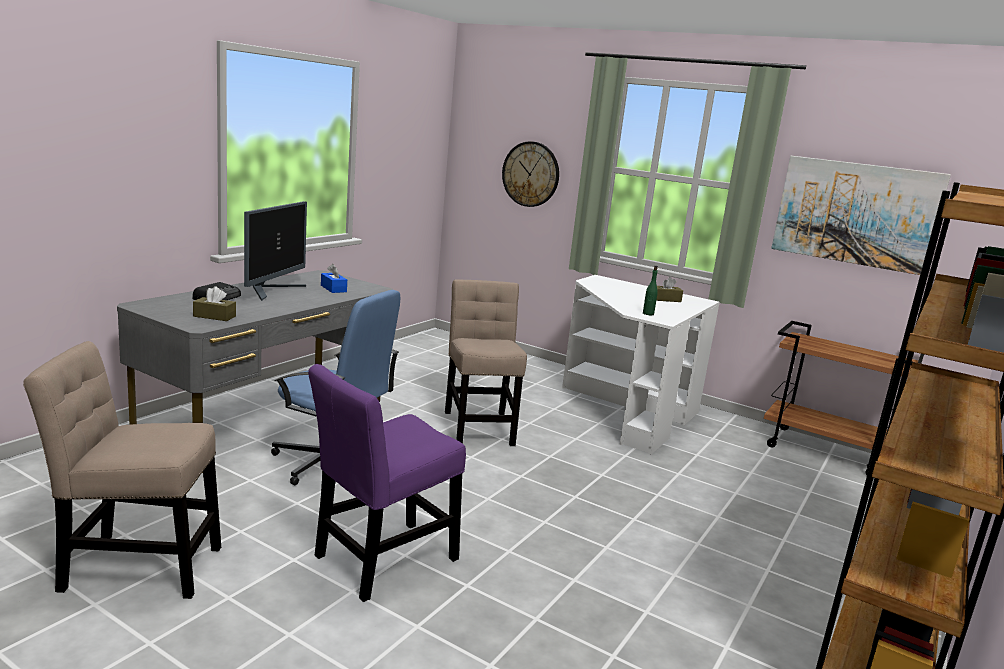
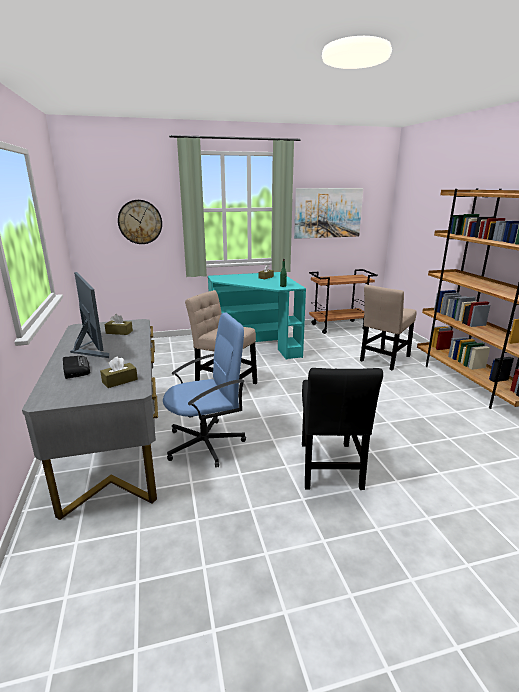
camera: 45 degrees left, 5 degrees up
beige chair [23,341,221,599] -> beige chair moved to [360,285,417,370]
purple chair [308,364,466,602] -> black chair [302,368,383,490]
blue tissue box [321,264,347,293] -> brown tissue box [104,314,133,335]
white desk [562,275,720,455] -> turquoise desk [208,272,306,360]

